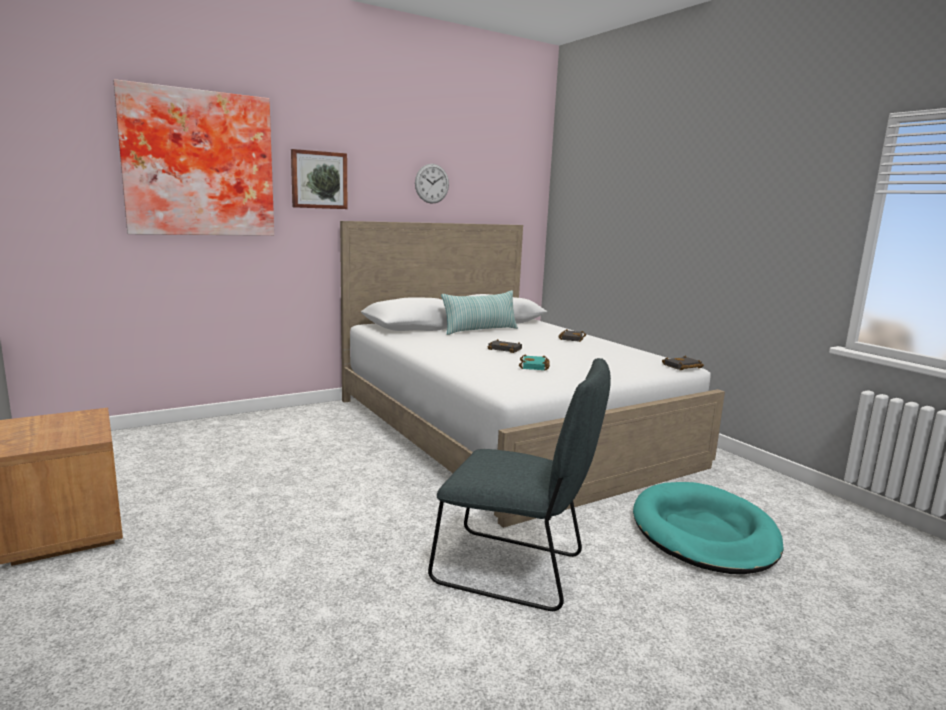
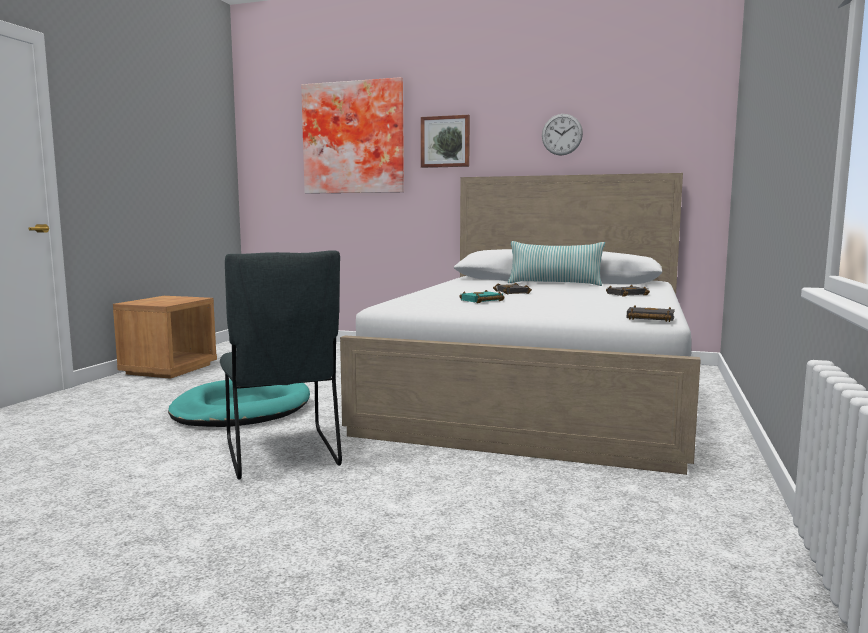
camera: 50 degrees right, 5 degrees down
turquoise dog bed [633,482,784,574] -> turquoise dog bed moved to [168,379,310,427]

